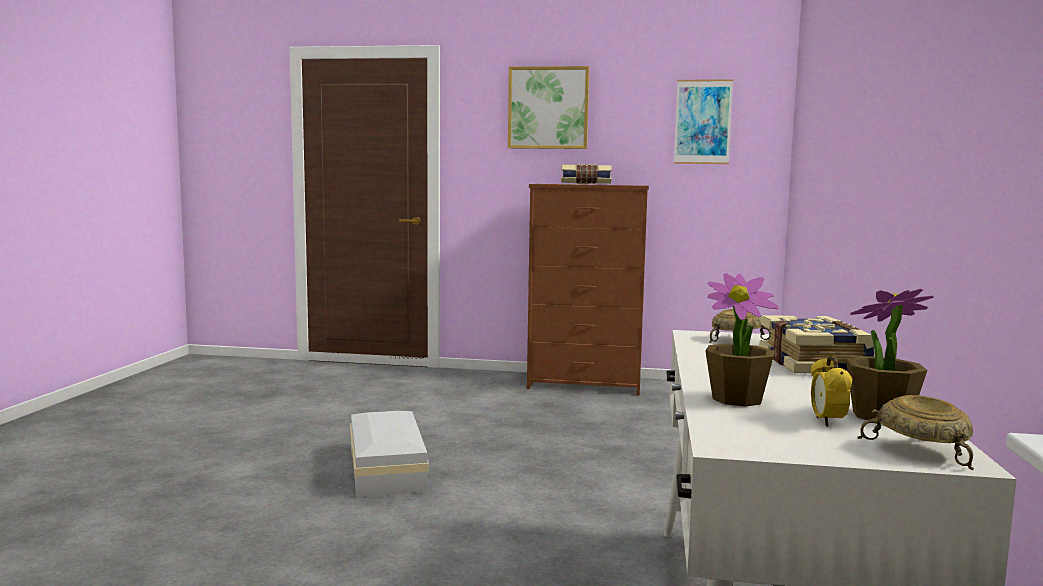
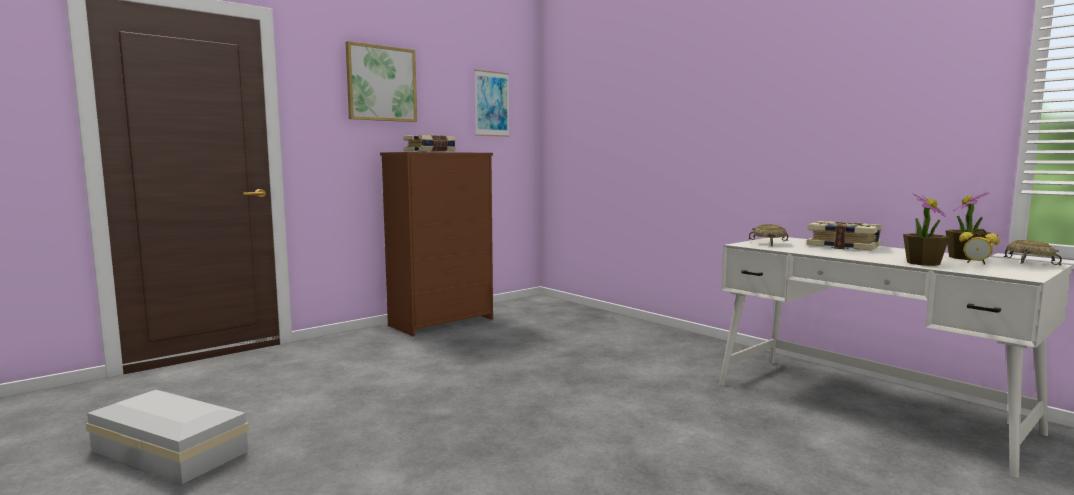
camera: 50 degrees left, 0 degrees up
white storage box [350,411,429,498] -> white storage box moved to [86,390,249,484]

